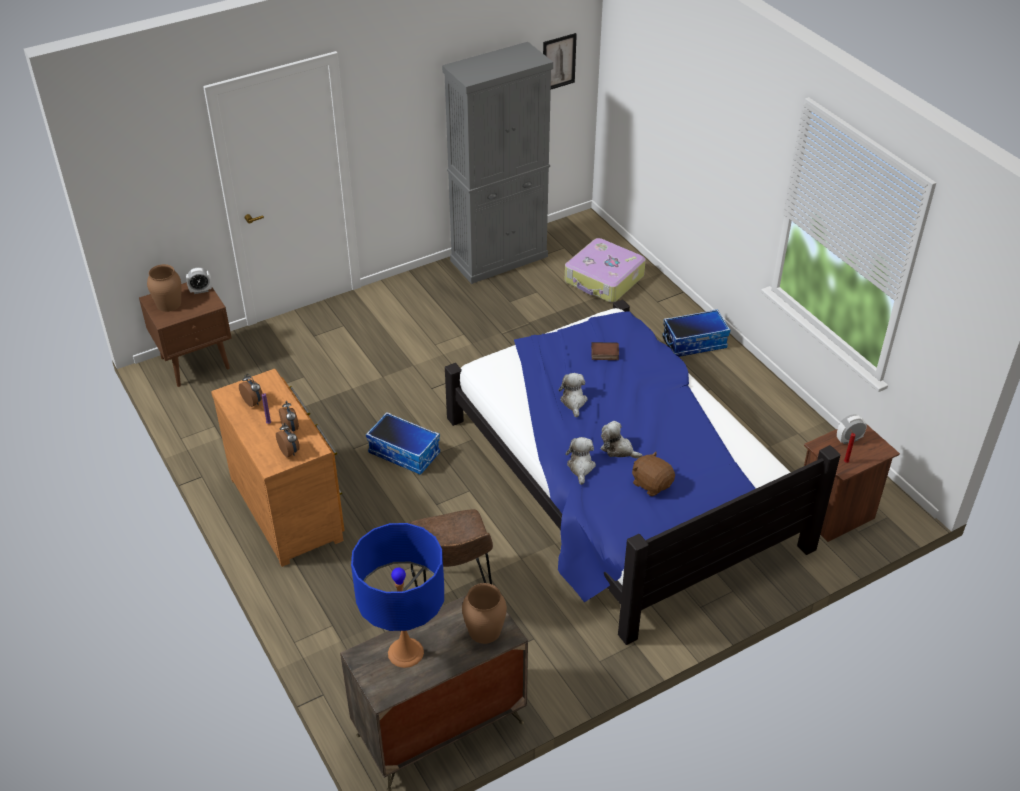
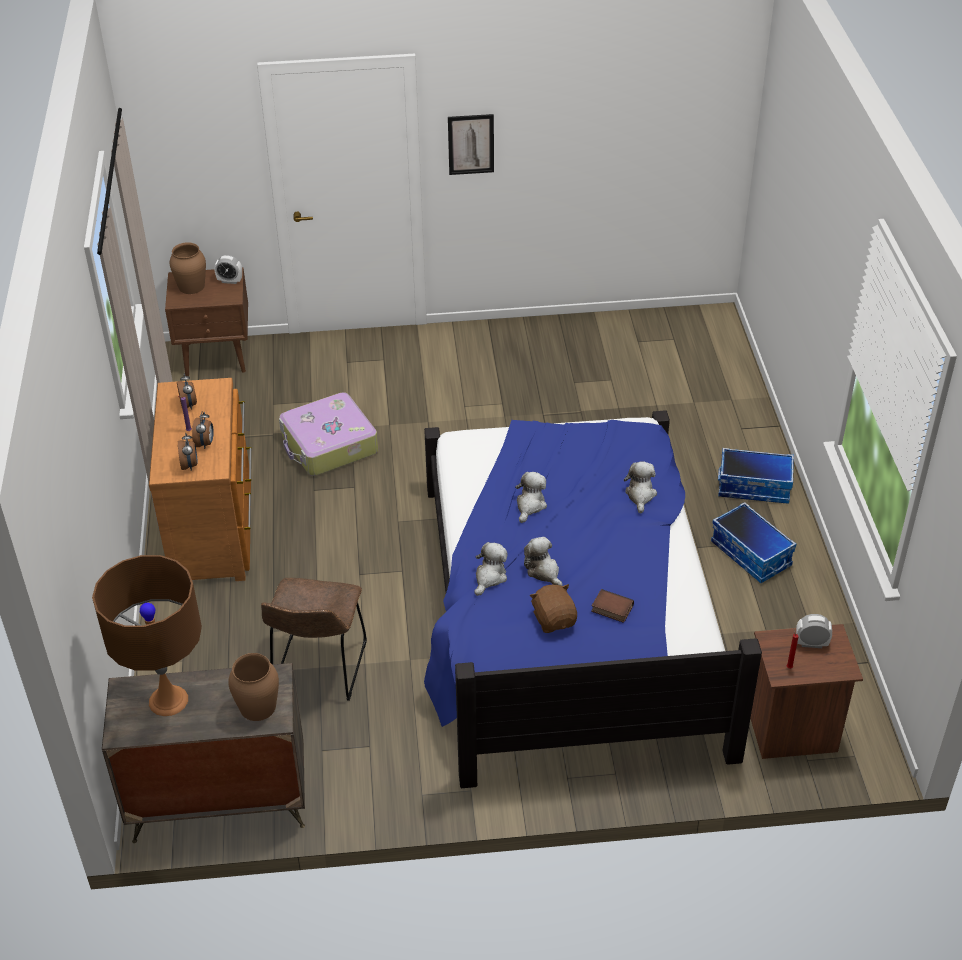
camera: 25 degrees right, 0 degrees up
blue table lamp [351,523,444,668] -> brown table lamp [92,555,202,716]
storage box [366,412,440,475] -> storage box moved to [711,502,796,583]
grey cabinet [442,42,553,284] -> none
picture [543,33,577,89] -> picture moved to [448,114,494,175]
suitcase [564,238,646,302] -> suitcase moved to [279,392,378,476]
book [591,342,619,360] -> book moved to [591,589,634,623]
none -> plush toy [624,461,657,514]

